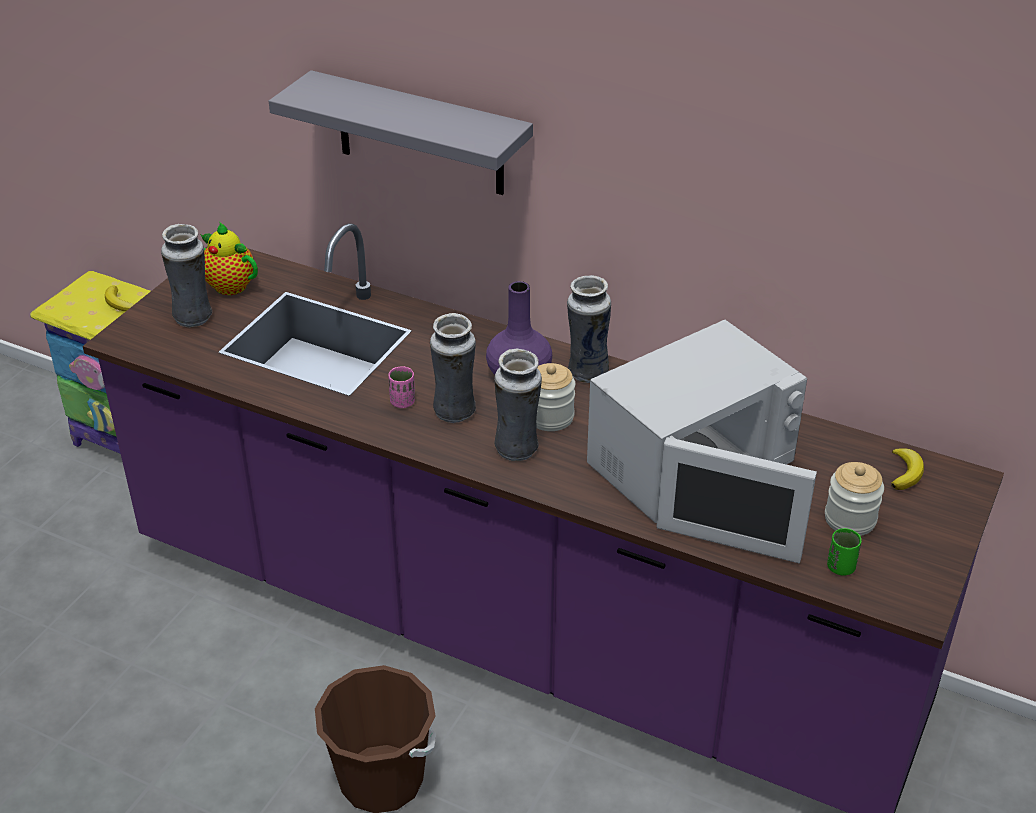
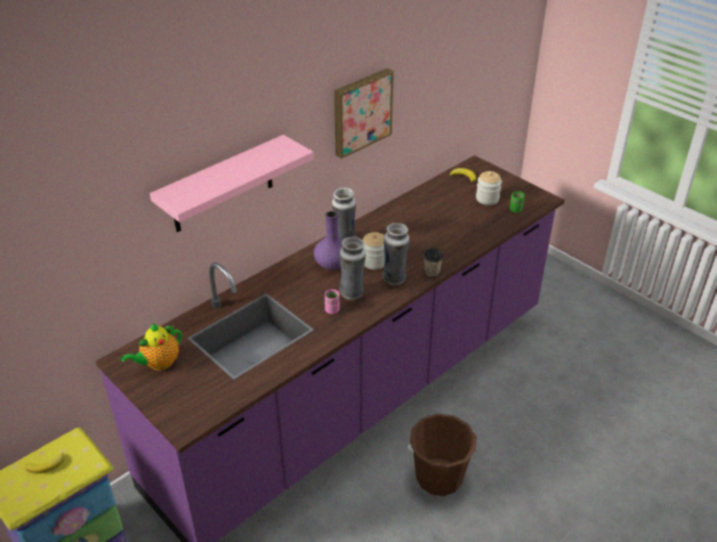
camera: 70 degrees left, 0 degrees up
vase [161,224,212,327] -> none
grey shelf [269,70,533,195] -> pink shelf [150,135,314,232]
white microwave [587,320,817,564] -> none
none -> picture [334,68,394,159]
none -> cup [424,248,443,277]

